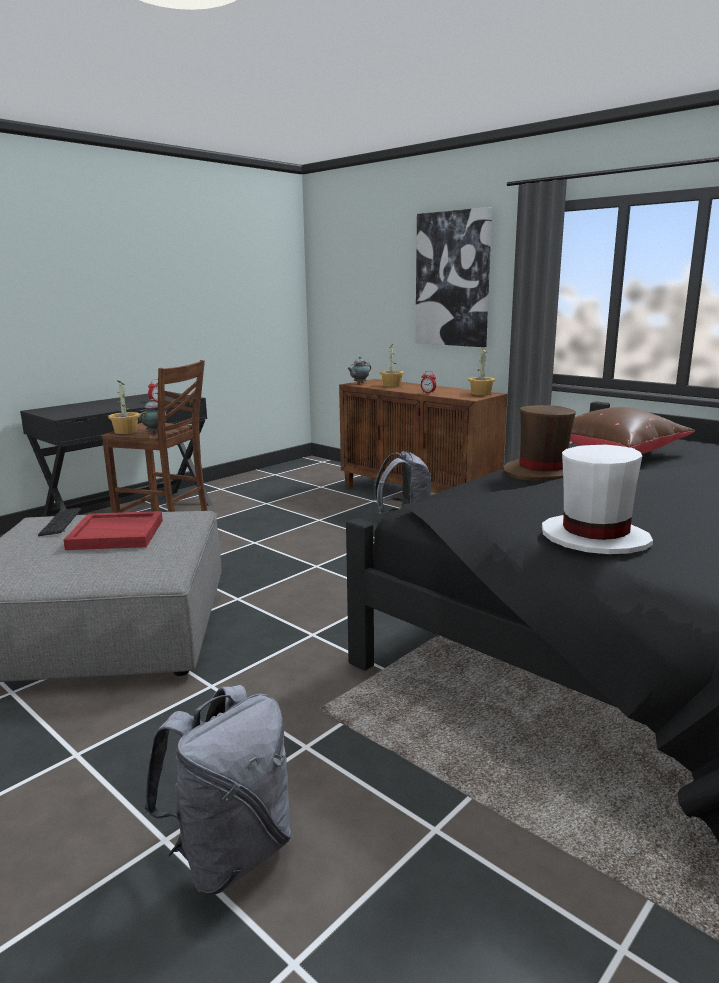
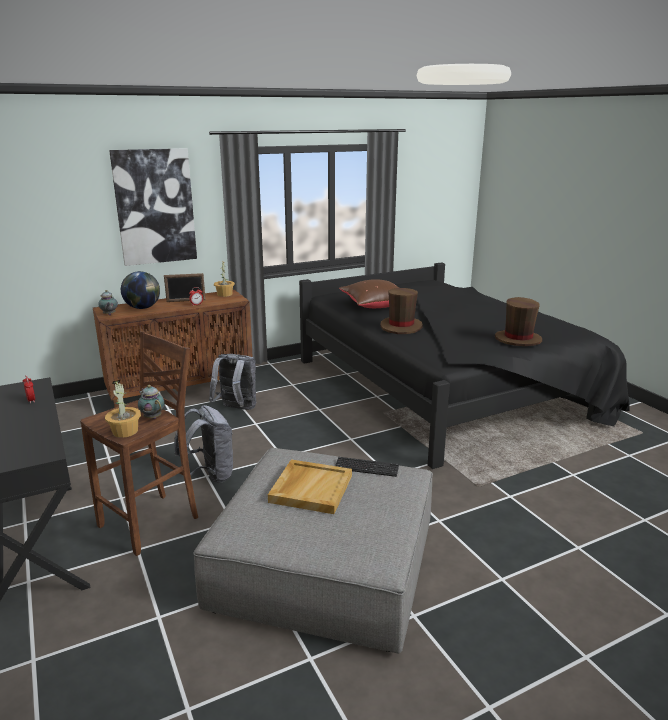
camera: 70 degrees left, 5 degrees up
keyboard [38,507,81,536] -> keyboard moved to [335,457,399,477]
red tray [63,511,163,550] -> beige tray [268,460,352,514]
grey backpack [143,685,291,895] -> grey backpack moved to [174,405,234,483]
potted plant [380,344,404,387] -> globe [121,271,160,309]
white hat [542,445,653,554] -> brown hat [495,297,542,346]
none -> picture frame [164,273,206,302]

